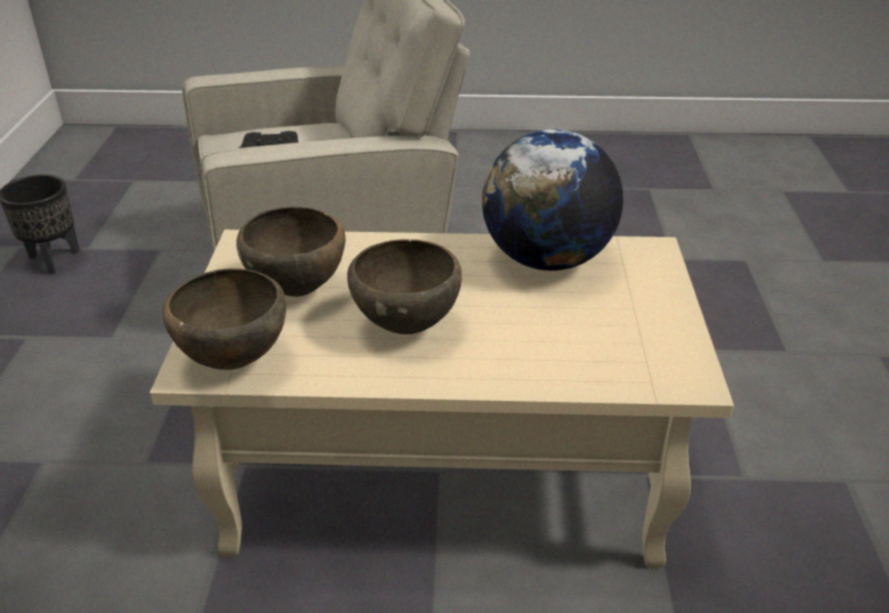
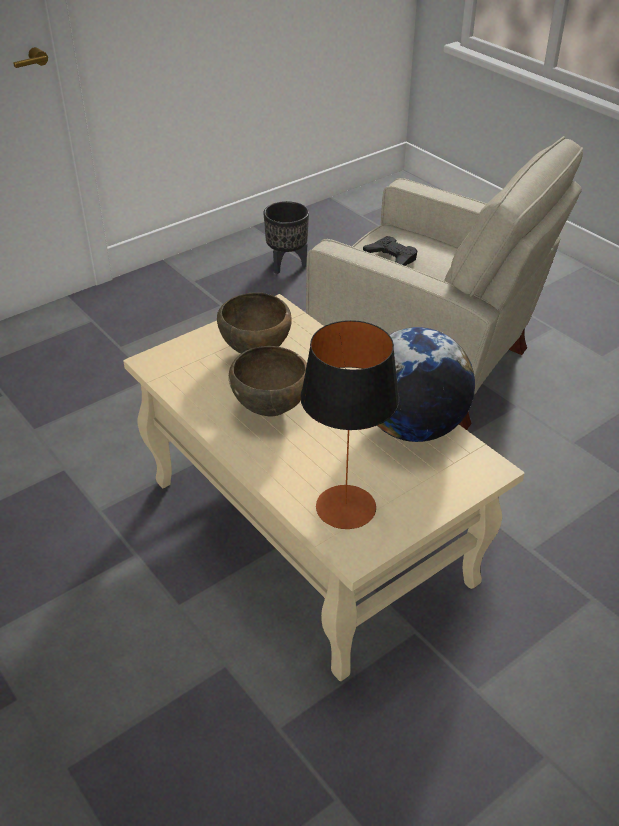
camera: 50 degrees right, 5 degrees up
brown bowl [162,268,286,370] -> none
none -> table lamp [300,320,399,529]

